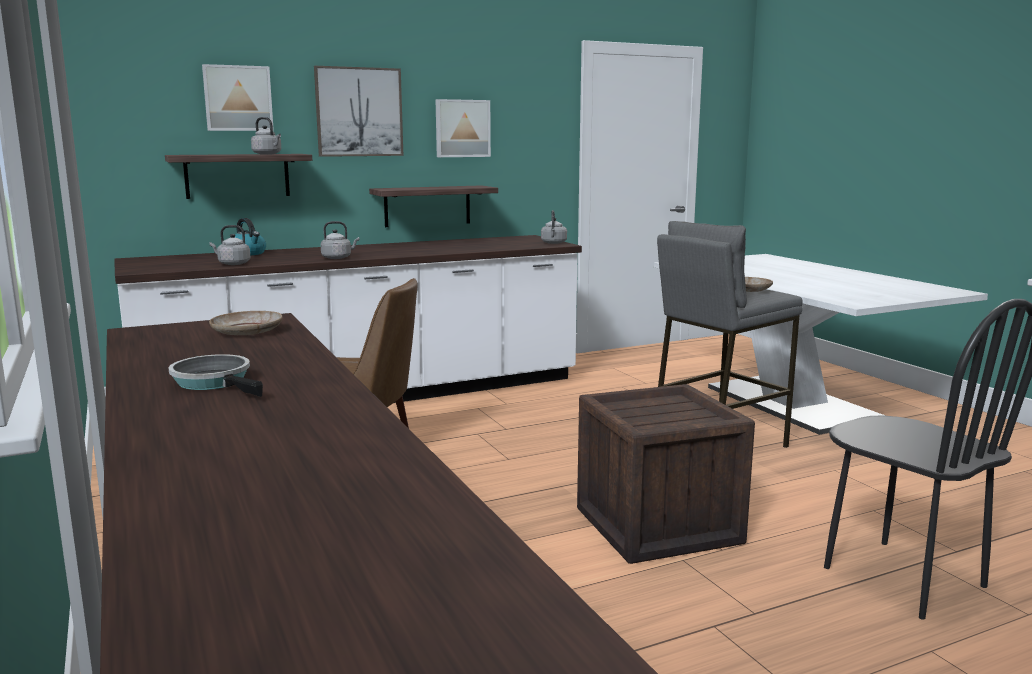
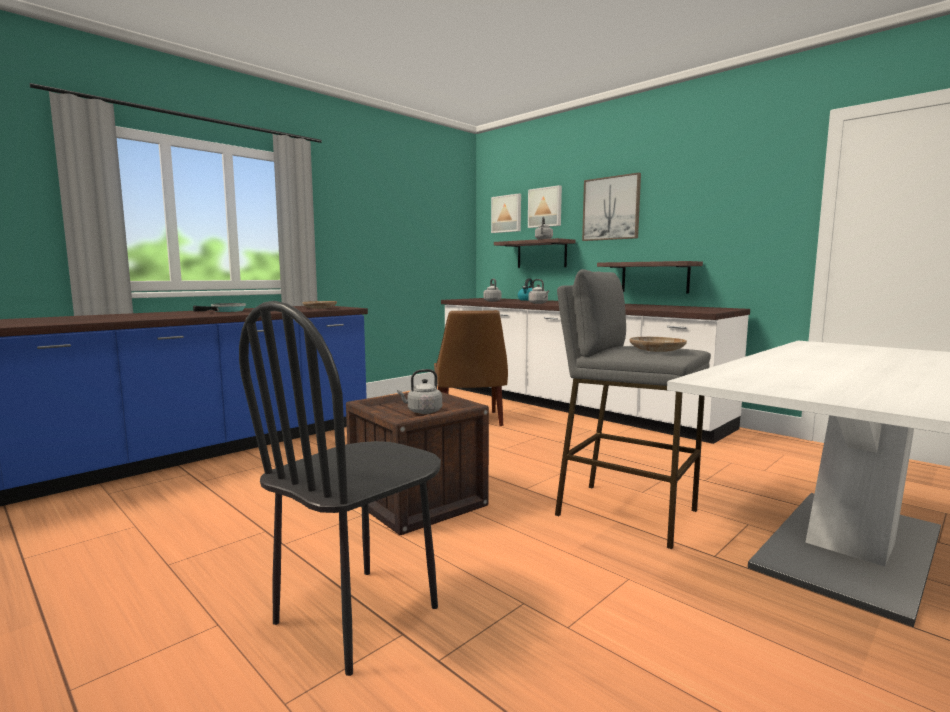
camera: 70 degrees right, 5 degrees down
picture [435,99,491,157] -> picture moved to [491,194,521,233]
grey kettle [541,210,567,244] -> grey kettle moved to [397,369,442,414]

